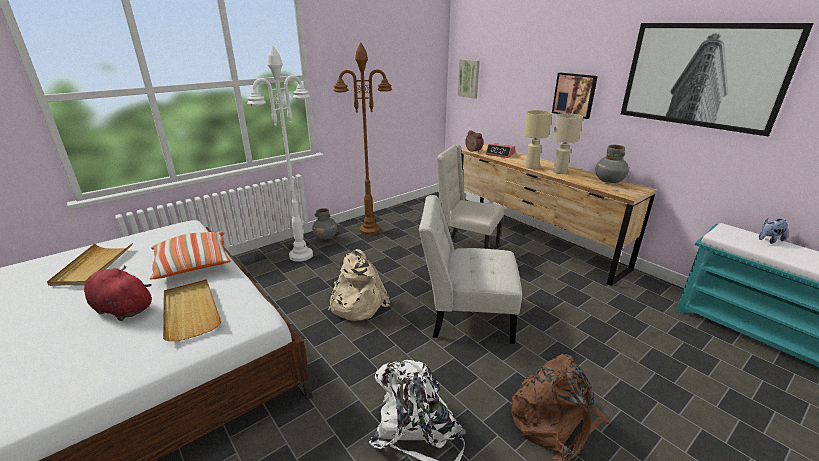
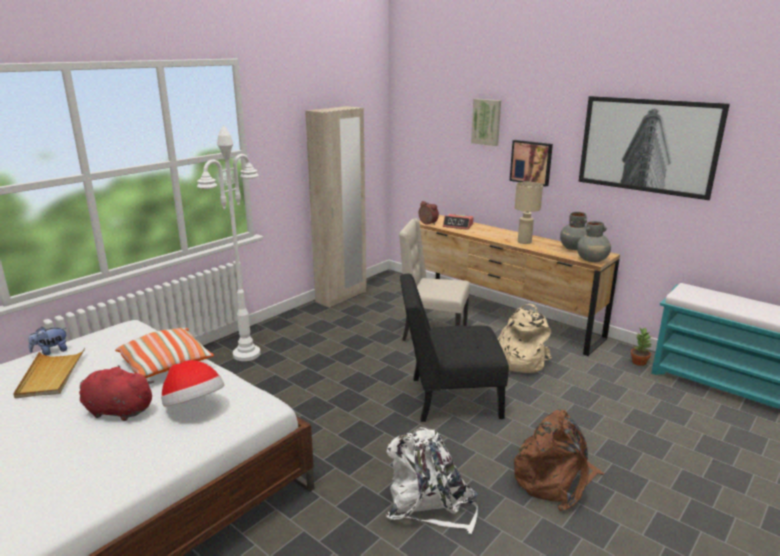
camera: 10 degrees left, 5 degrees down
beige tray [163,279,221,341] -> hat [161,360,224,406]
grey vase [312,208,338,240] -> grey vase moved to [577,221,611,262]
beige backpack [328,249,390,321] -> beige backpack moved to [497,304,552,373]
brown floor lamp [334,43,392,235] -> none
white chair [419,195,522,344] -> black chair [400,274,509,422]
picture [458,59,480,99] -> picture moved to [471,99,501,146]
beige table lamp [524,110,552,169] -> none
plush toy [759,217,788,244] -> plush toy moved to [28,327,67,356]
none -> beige wardrobe [305,106,367,307]
none -> potted plant [631,328,652,366]

